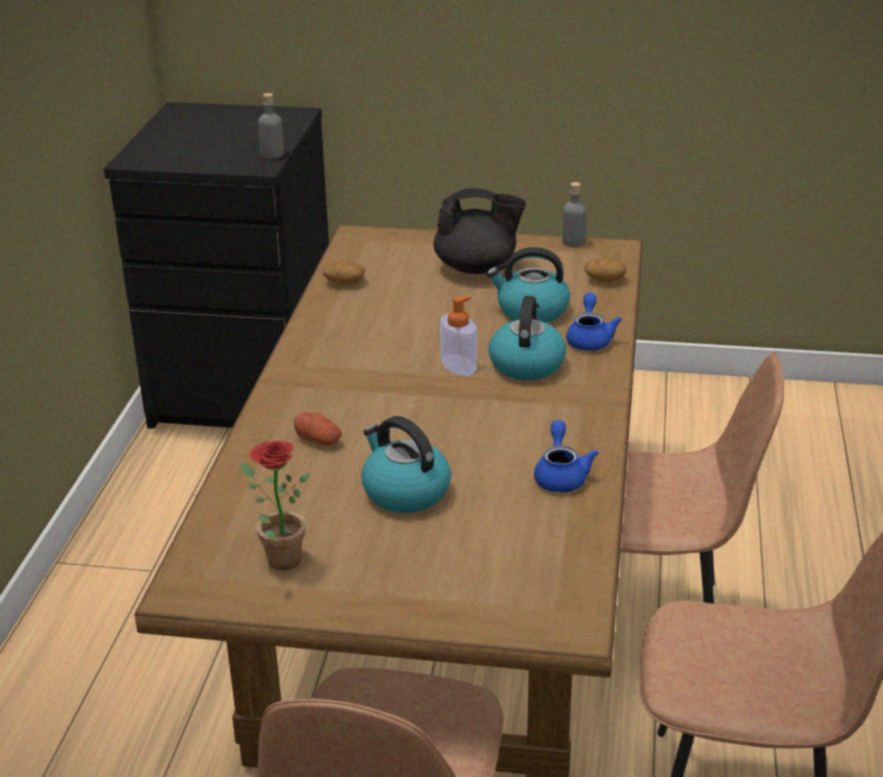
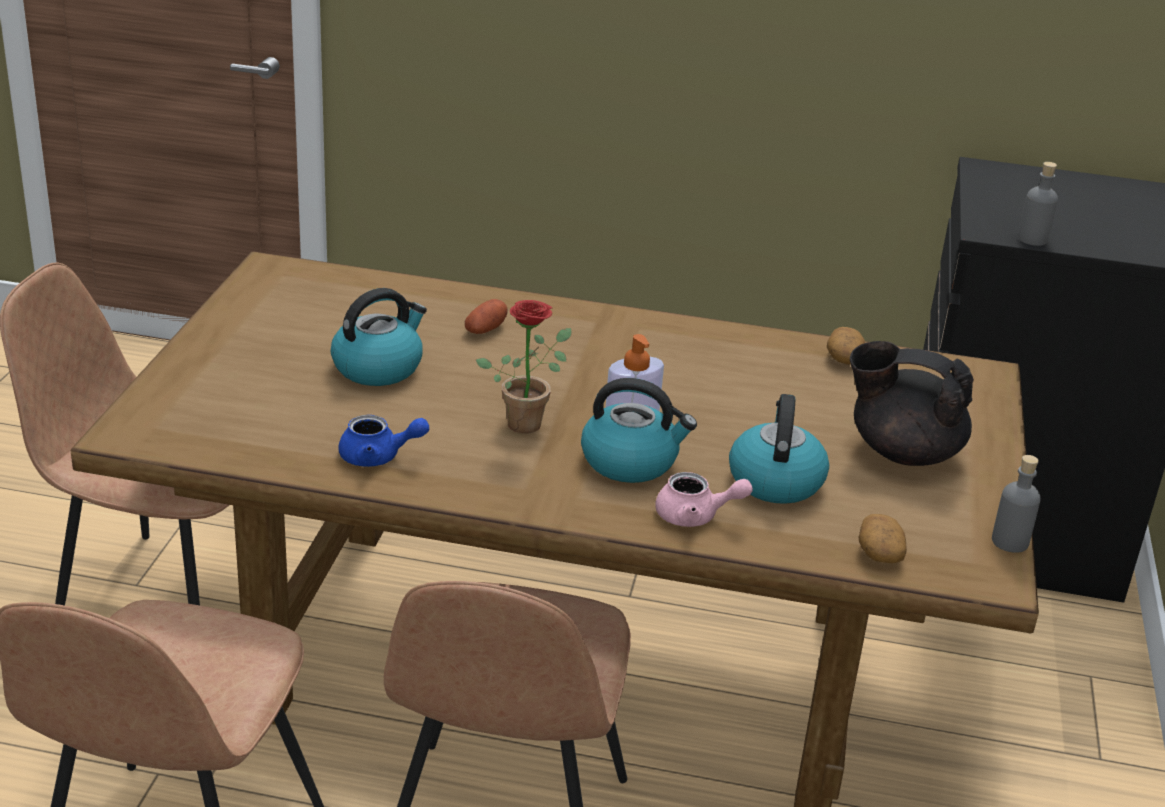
camera: 90 degrees right, 0 degrees up
potted plant [240,441,310,570] -> potted plant moved to [476,300,572,433]
black teapot [434,188,526,274] -> black teapot turned 105 degrees clockwise [850,341,974,466]
blue teapot [566,293,622,351] -> pink teapot [655,472,753,527]

